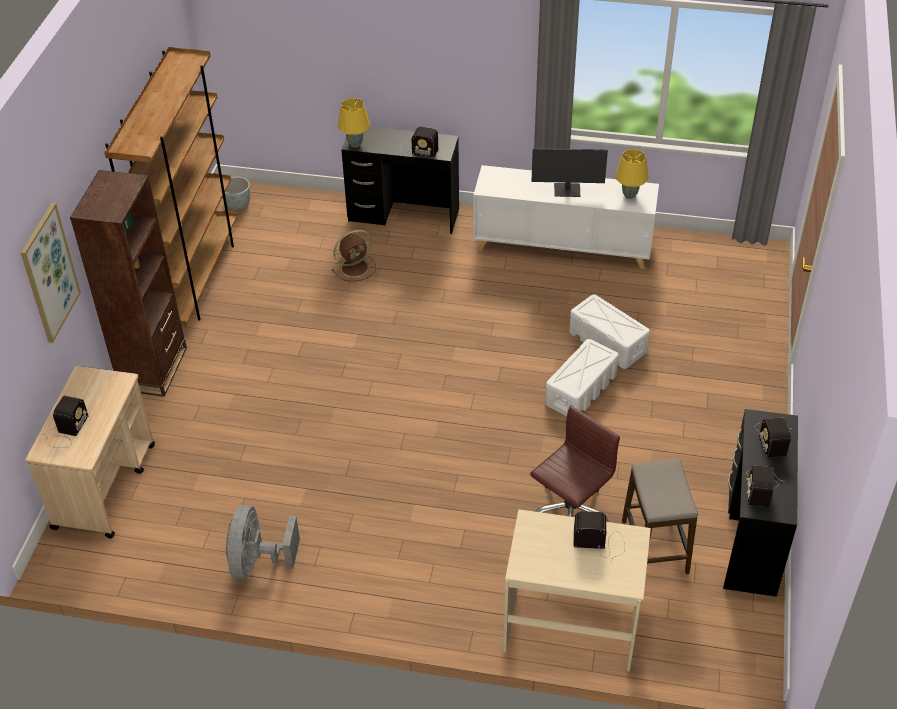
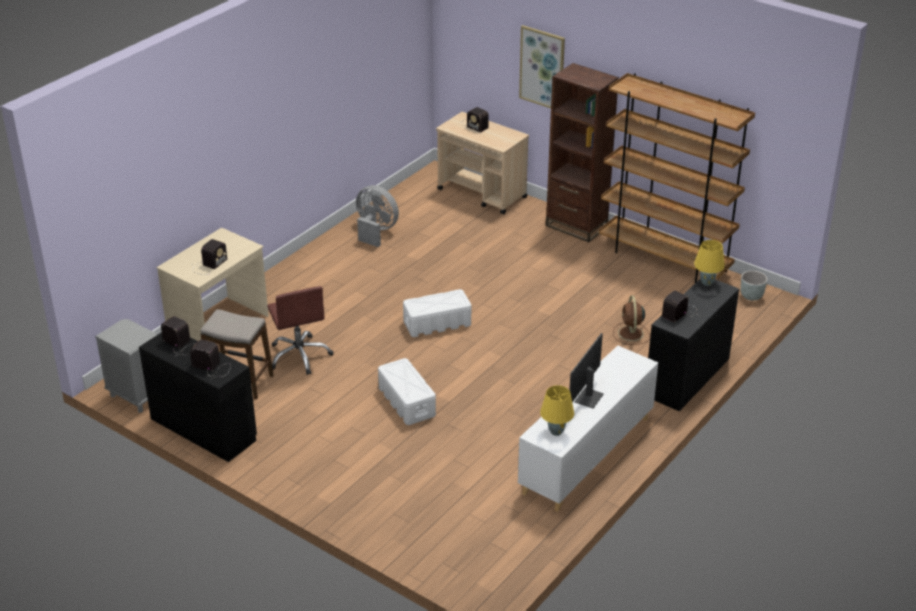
camera: 115 degrees right, 10 degrees down
white storage box [569,294,650,369] -> white storage box moved to [403,289,471,337]
none -> grey nightstand [95,319,157,413]

